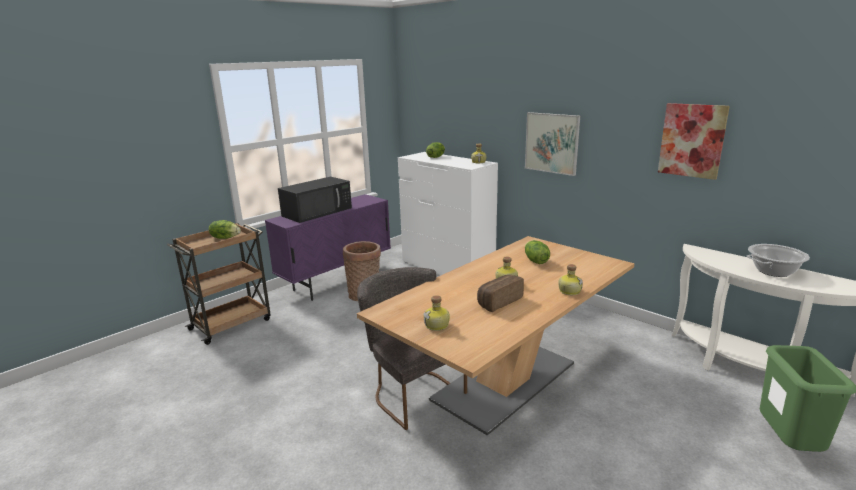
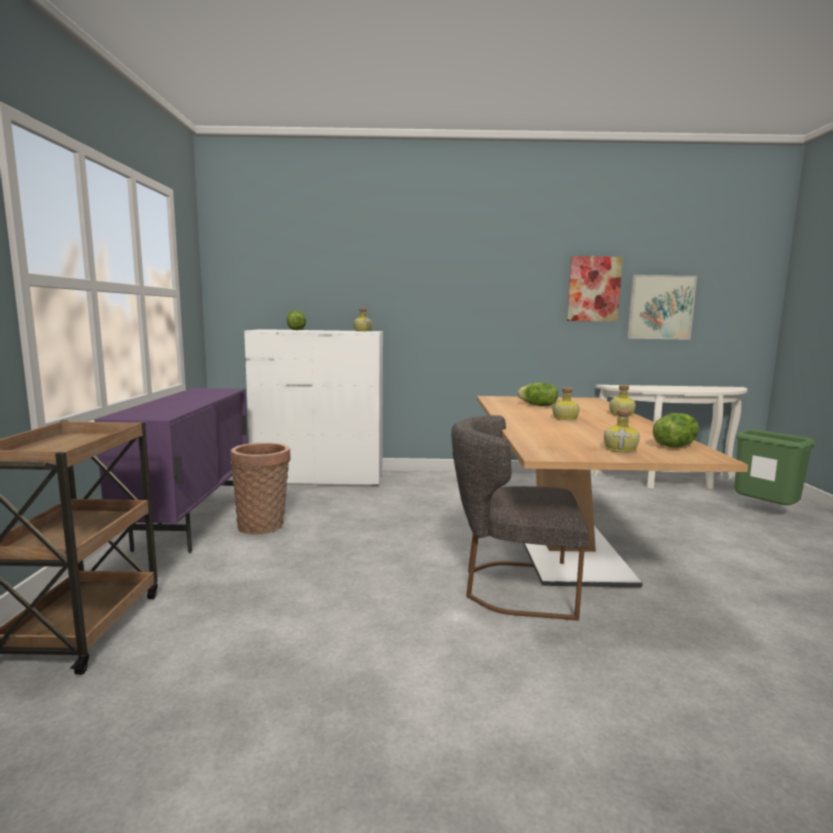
camera: 45 degrees left, 10 degrees down
lettuce [209,220,241,239] -> lettuce moved to [653,413,699,447]
black microwave [278,177,352,223] -> none
bread [477,275,524,312] -> none
picture [525,112,580,176] -> picture moved to [627,275,697,340]
cooking pot [746,244,810,277] -> none

